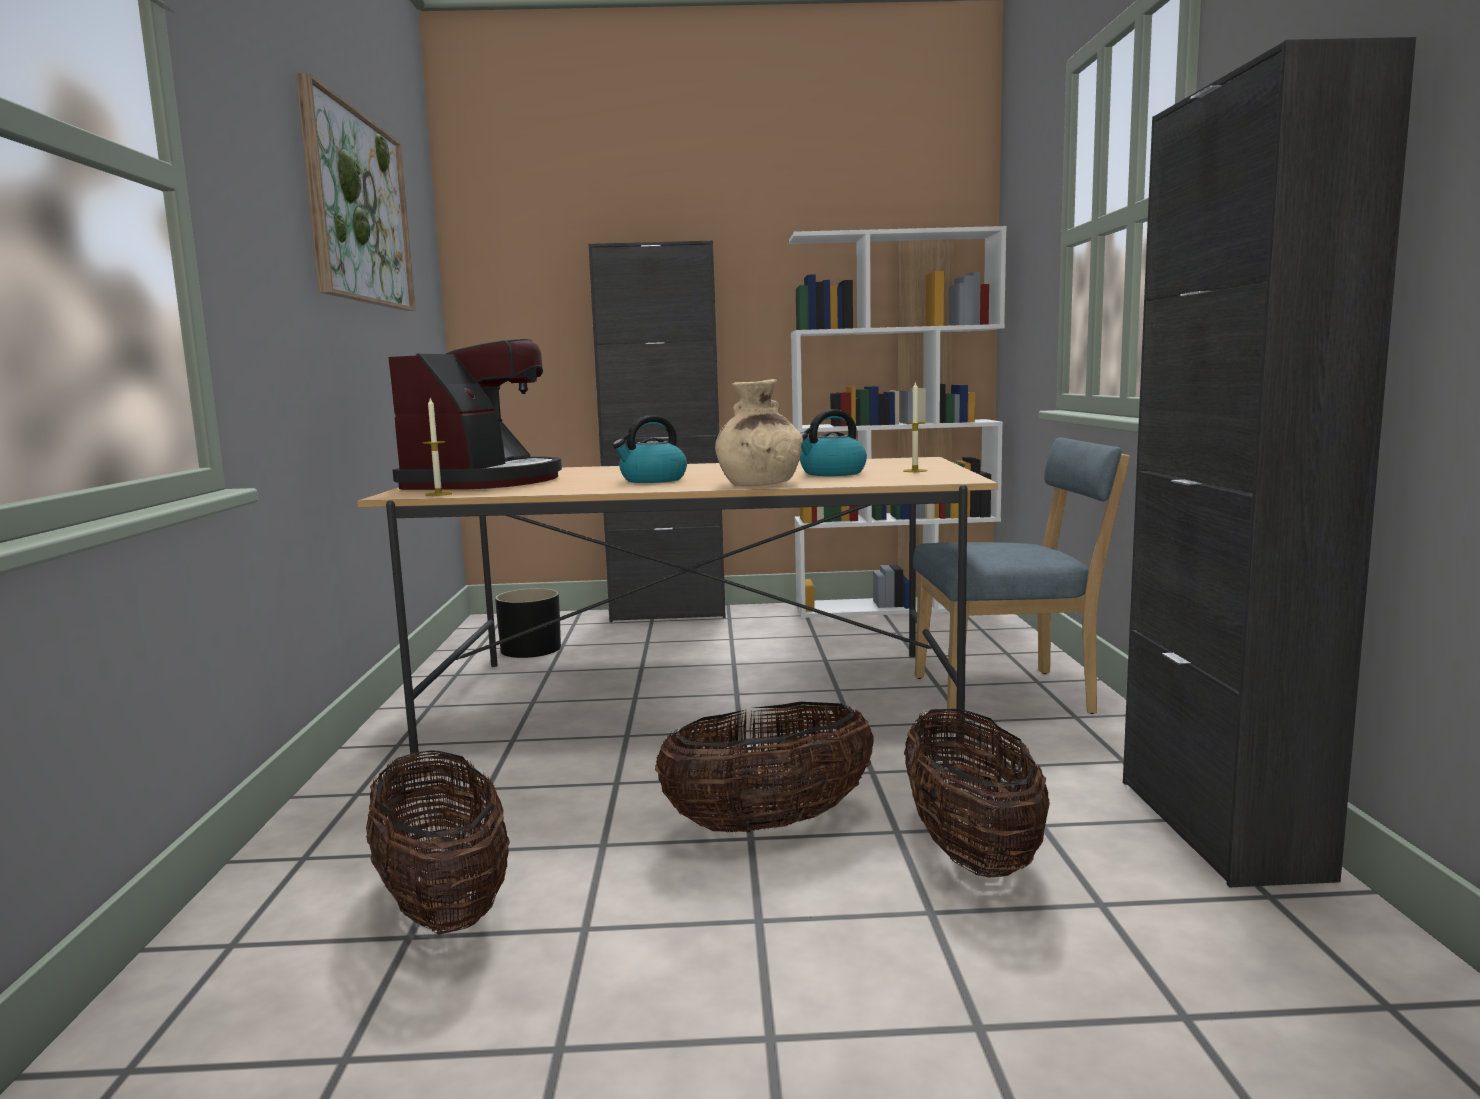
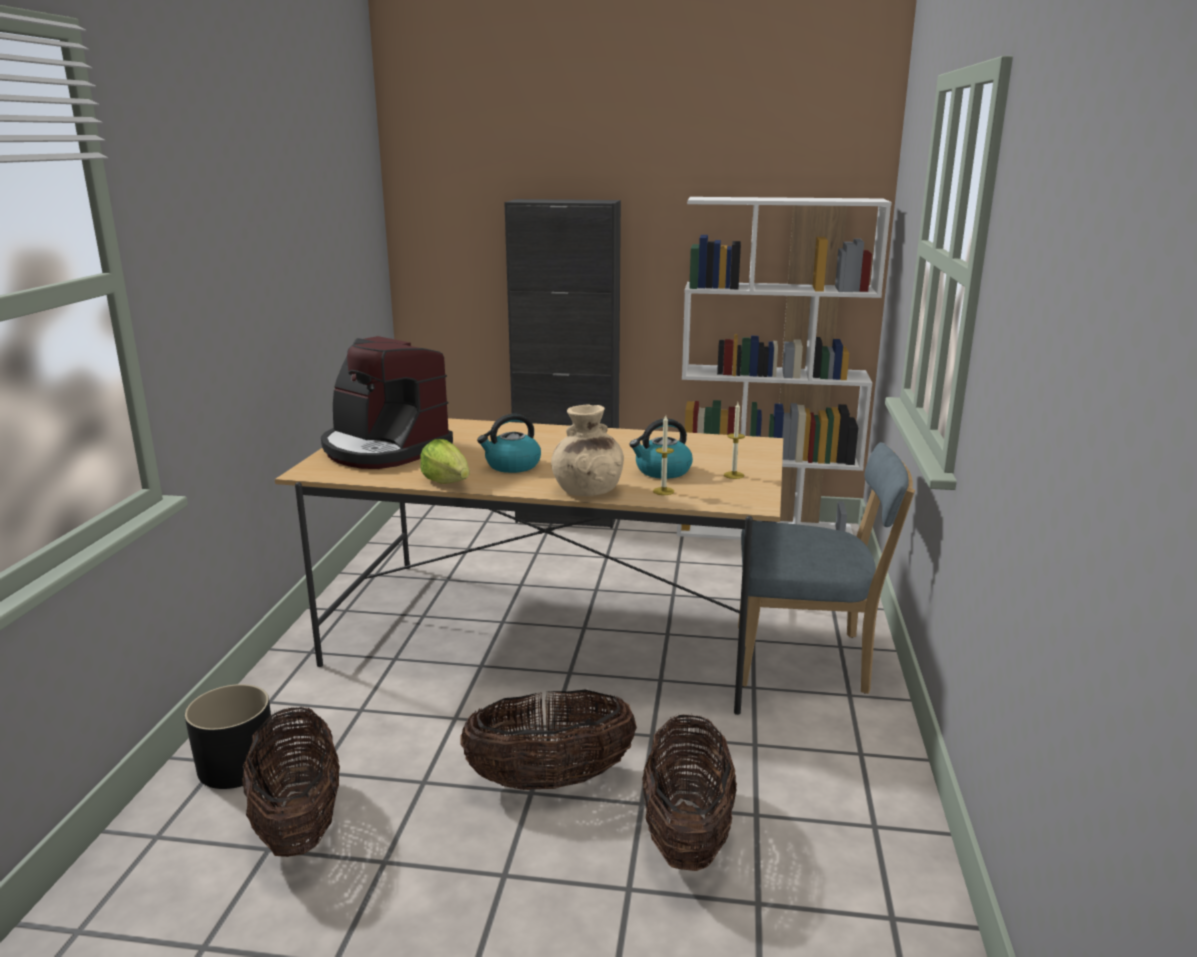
camera: 10 degrees right, 10 degrees up
picture [296,73,416,311] -> none
coffee machine [388,339,562,490] -> coffee machine turned 105 degrees clockwise [321,336,453,469]
candle [423,398,452,496] -> candle moved to [653,415,674,495]
black planter [495,588,561,658] -> black planter moved to [185,684,274,789]
black cabinet [1123,37,1416,887] -> none
none -> lettuce [420,439,470,484]

